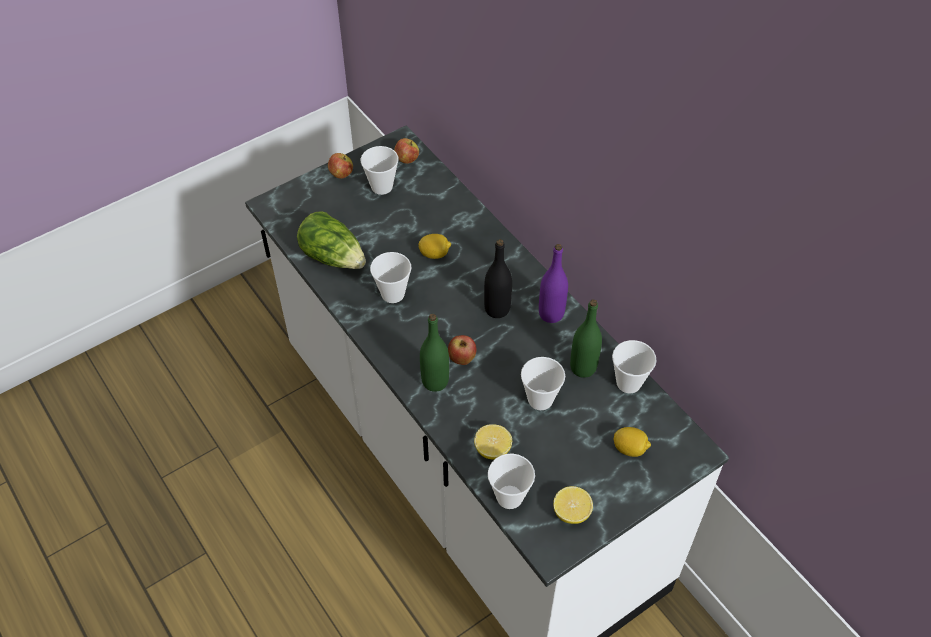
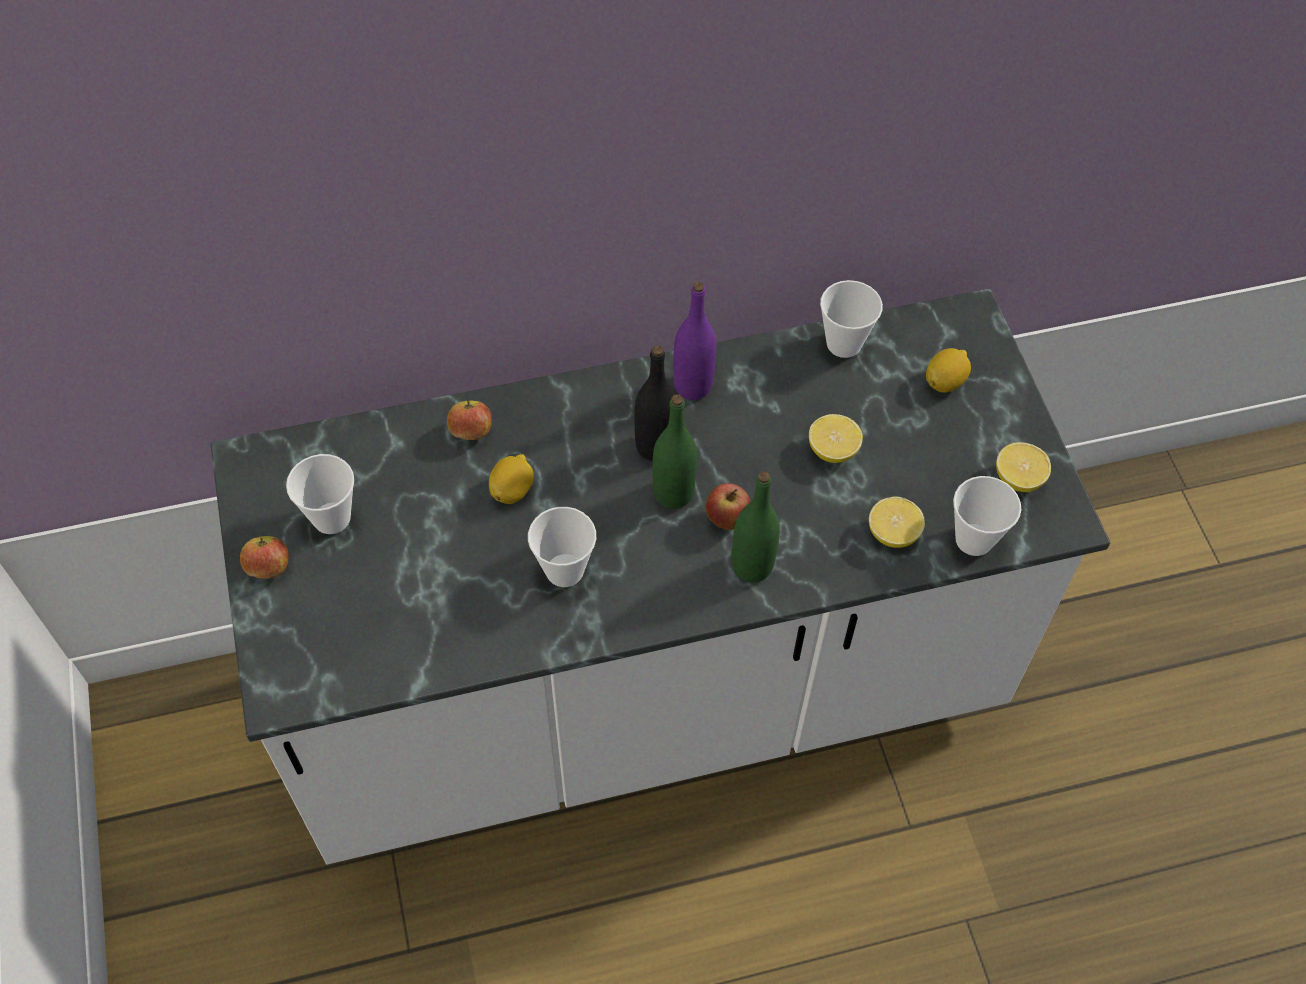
camera: 70 degrees left, 5 degrees up
lettuce [297,211,366,269] -> none
apple [394,138,419,164] -> apple moved to [447,401,492,440]
cup [521,357,565,410] -> lemon [809,414,863,463]
green bottle [570,299,602,378] -> green bottle moved to [652,394,697,509]

